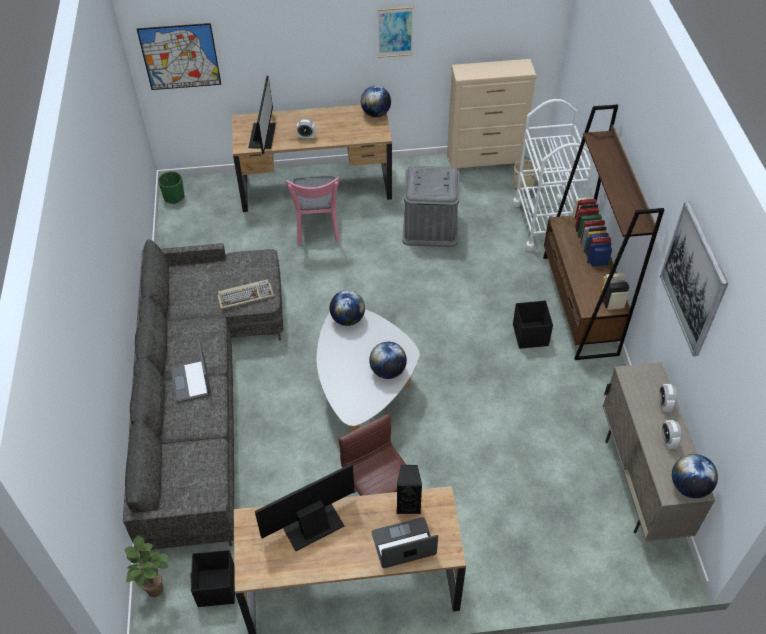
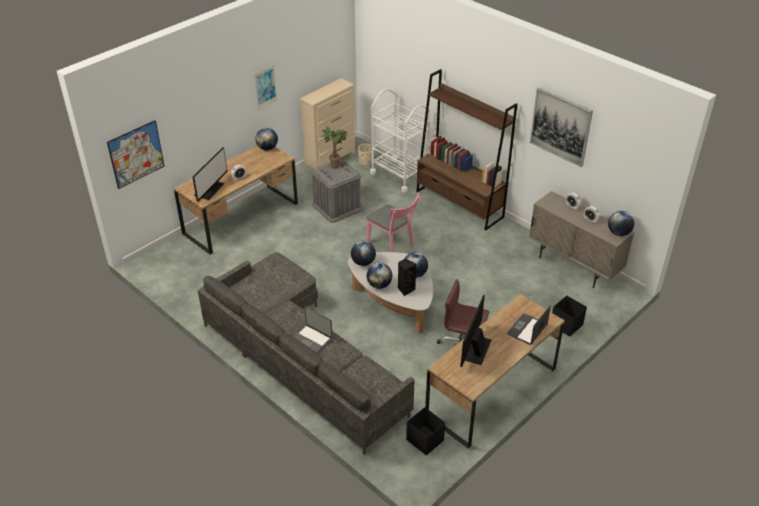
camera: 40 degrees left, 10 degrees down
potted plant [125,536,168,597] -> potted plant moved to [321,126,348,169]
green planter [158,171,184,204] -> none
keyboard [217,280,274,309] -> none
monitor [249,76,276,154] -> monitor turned 60 degrees clockwise [193,147,228,202]
pink chair [286,176,340,245] -> pink chair moved to [366,193,420,252]
black speaker [397,465,422,514] -> black speaker moved to [398,258,416,296]
black storage box [513,300,553,349] -> black storage box moved to [552,296,587,336]
none -> globe [367,263,392,289]

